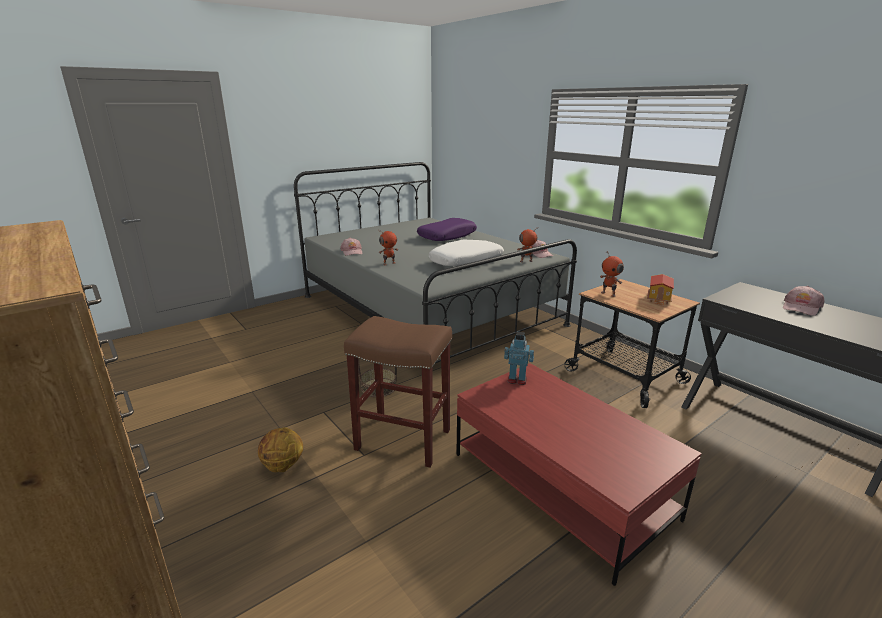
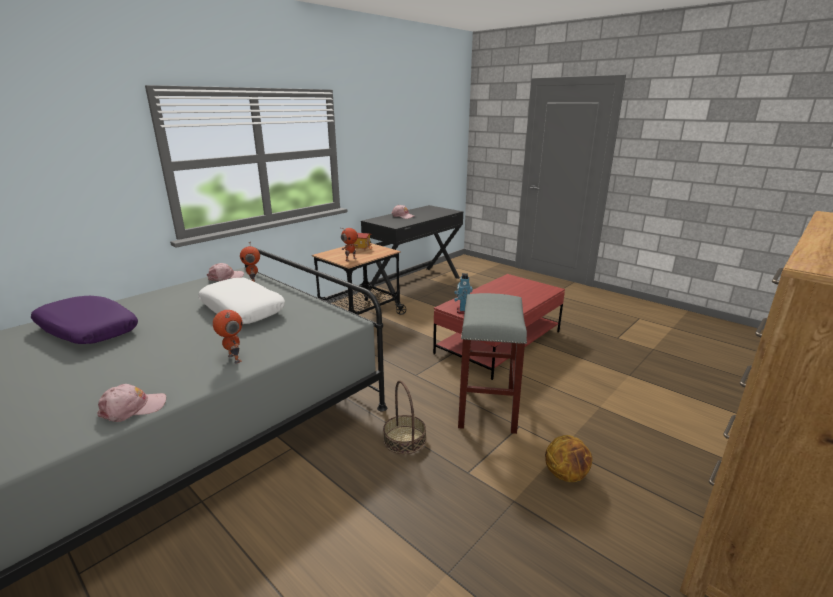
camera: 100 degrees left, 0 degrees up
brown stool [344,316,452,468] -> grey stool [458,293,527,434]

